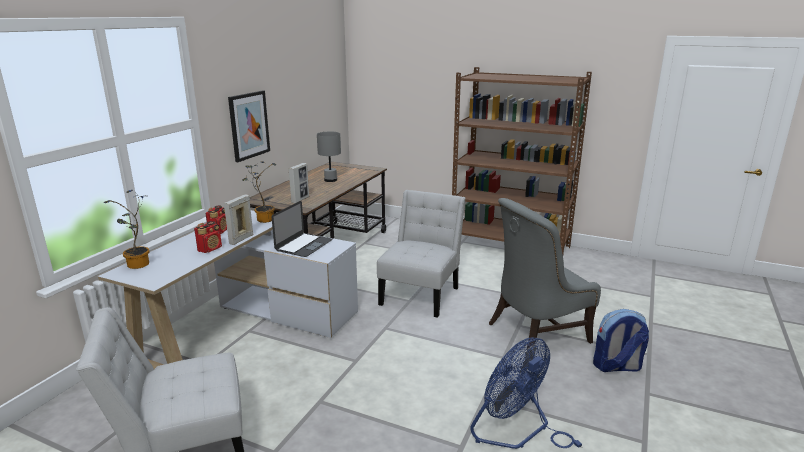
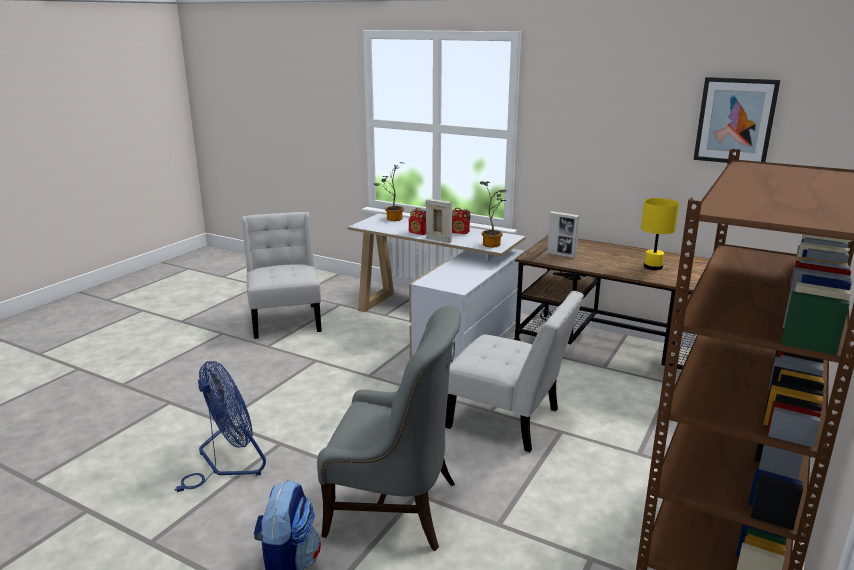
camera: 95 degrees right, 0 degrees up
picture [228,91,270,162] -> picture moved to [694,77,780,163]
laptop [272,201,333,257] -> none
grey table lamp [317,132,341,182] -> yellow table lamp [641,198,679,270]
grey chair [489,198,601,351] -> grey chair turned 120 degrees clockwise [317,306,461,551]

